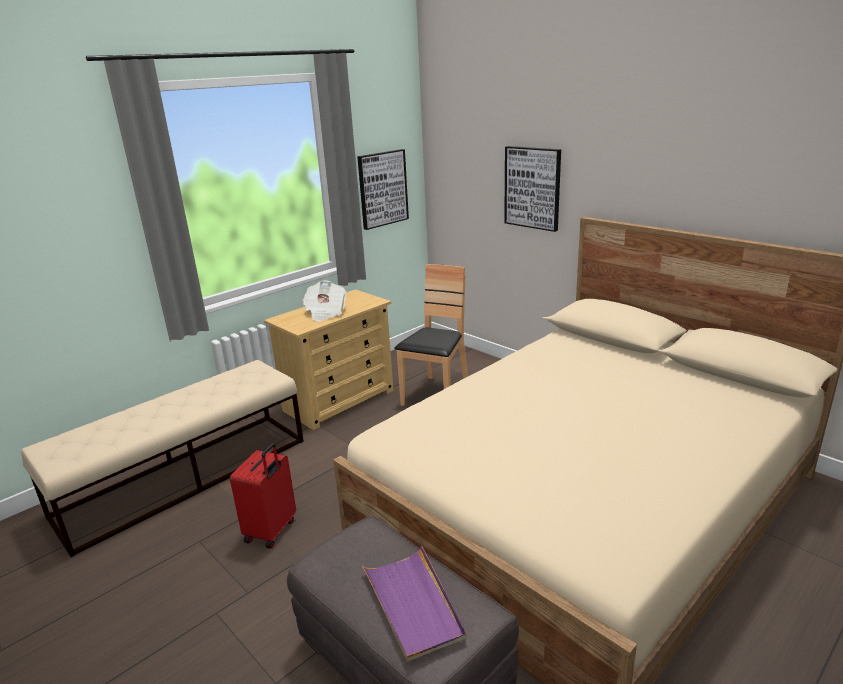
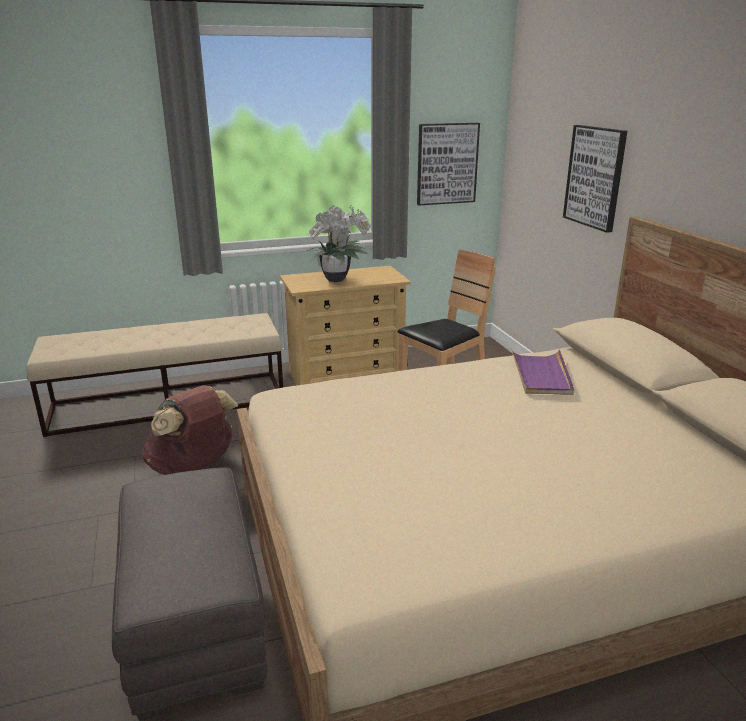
camera: 25 degrees right, 0 degrees up
red suitcase [230,443,296,549] -> brown backpack [142,385,239,475]
newspaper [302,280,347,321] -> potted plant [304,204,372,282]
purple tray [362,545,467,662] -> purple tray moved to [511,348,574,395]

